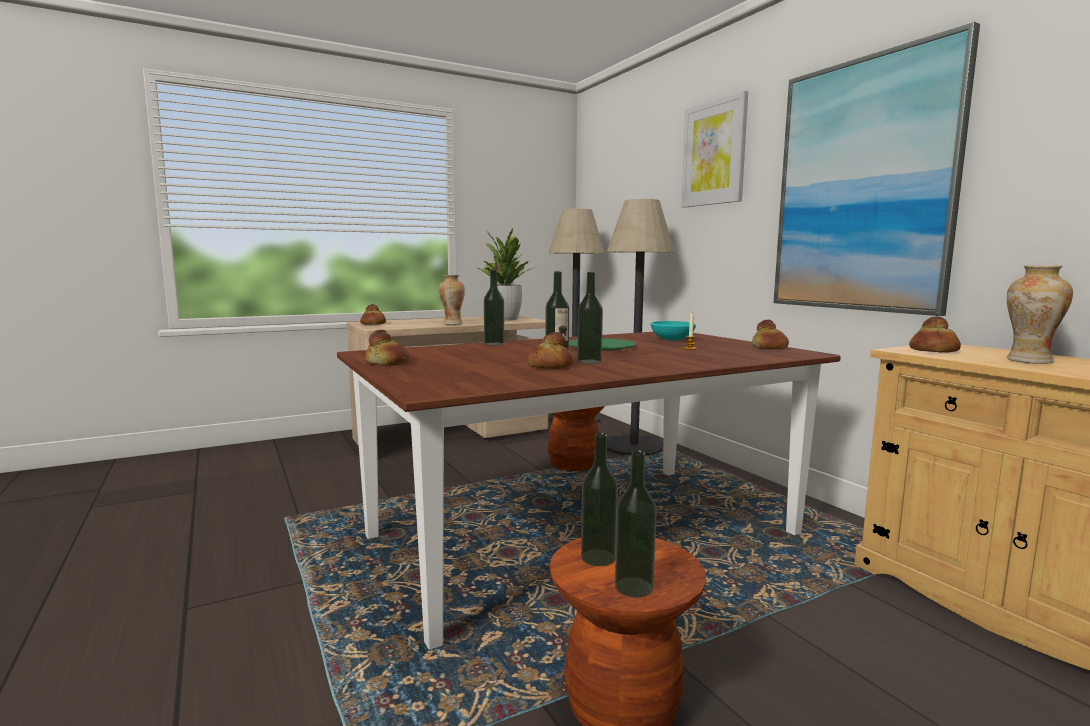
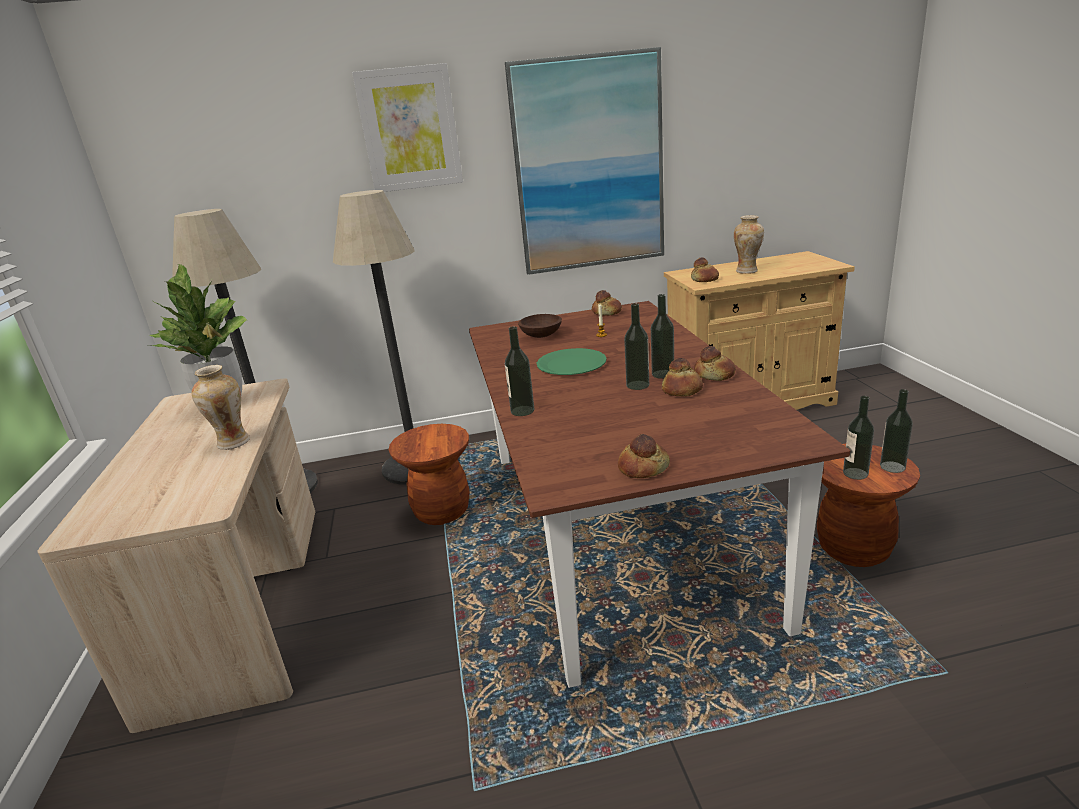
camera: 70 degrees left, 15 degrees up
bread [360,304,386,325] -> bread moved to [694,346,736,381]
turquoise bowl [650,321,696,341] -> brown bowl [518,314,562,338]

